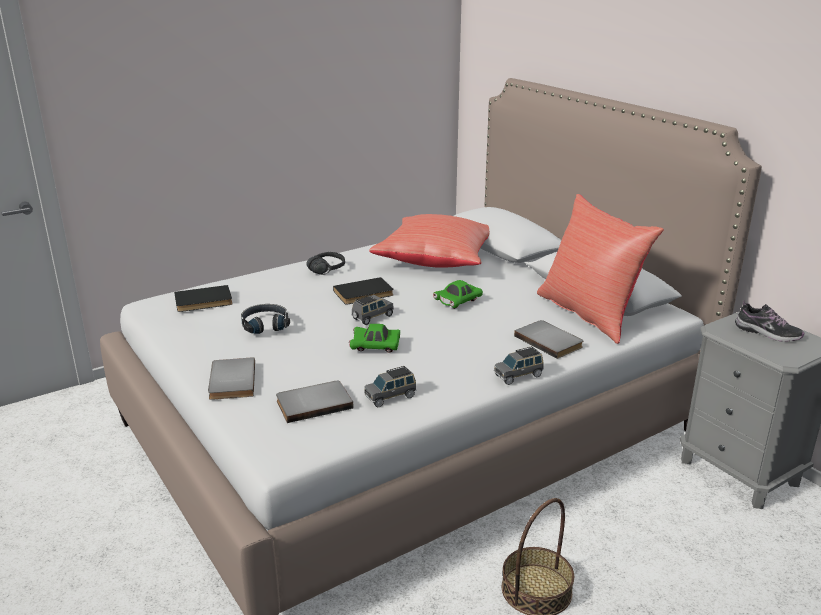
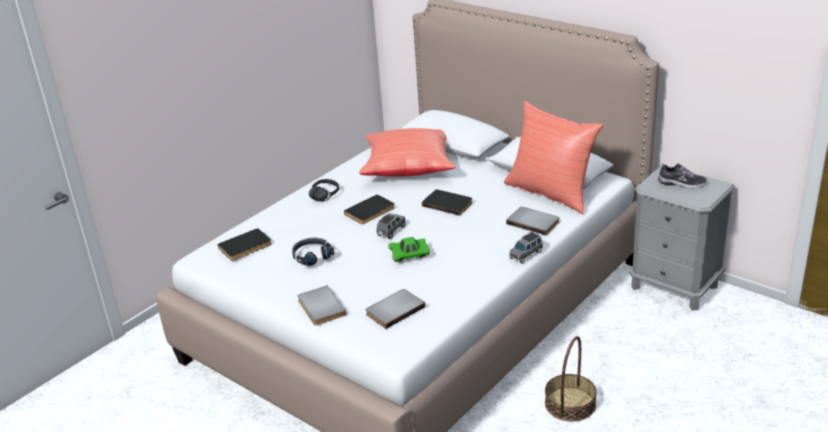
camera: 15 degrees left, 5 degrees up
grey toy car [364,366,416,407] -> none
green toy car [433,280,483,309] -> black book [422,190,472,216]

